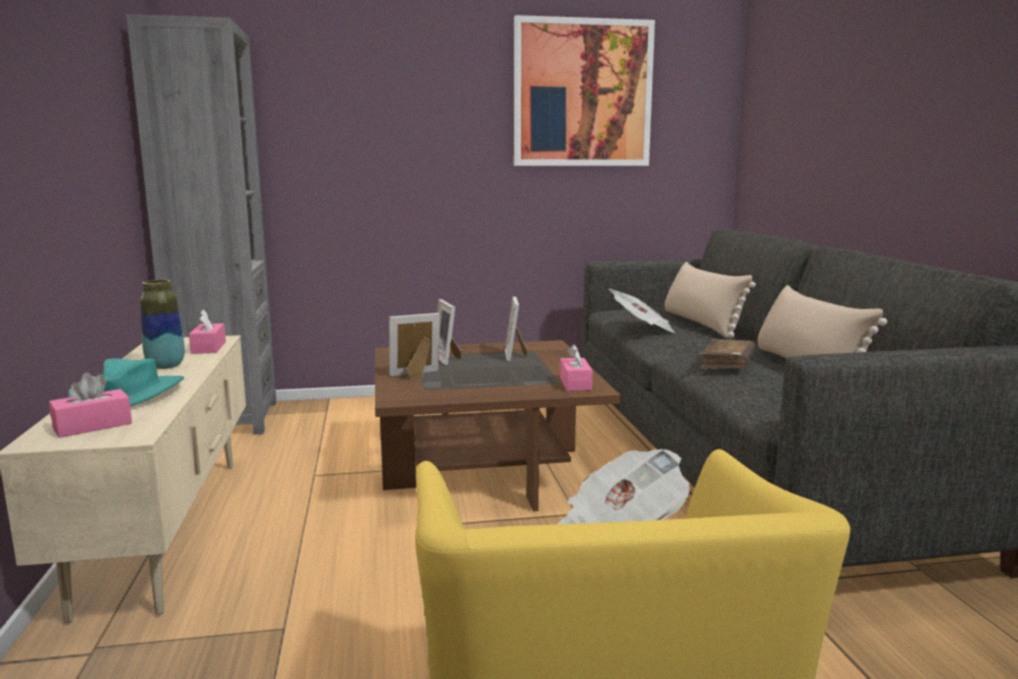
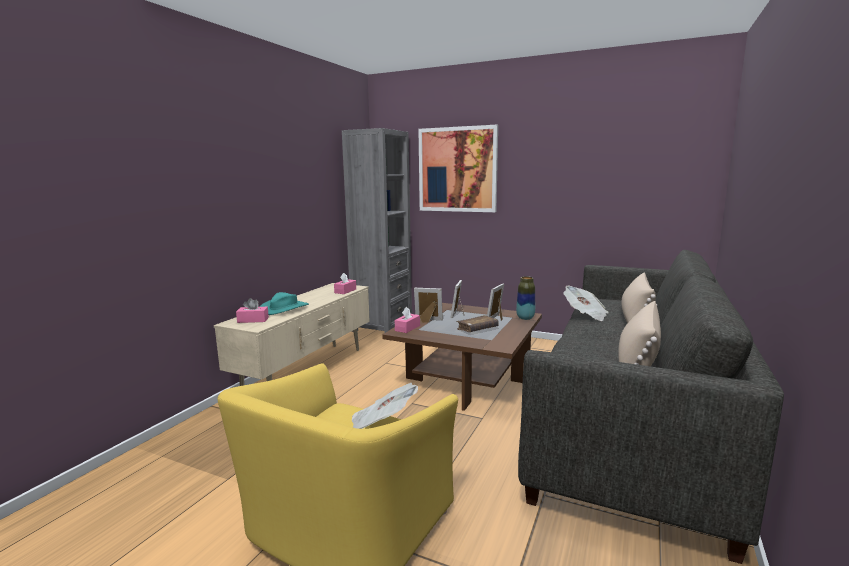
camera: 35 degrees right, 0 degrees up
vase [140,280,185,369] -> vase moved to [516,276,535,320]
picture [514,15,655,166] -> picture moved to [419,125,498,212]
pink tissue box [560,344,593,391] -> pink tissue box moved to [395,307,420,333]
brown book [700,339,755,370] -> brown book moved to [457,315,499,332]

